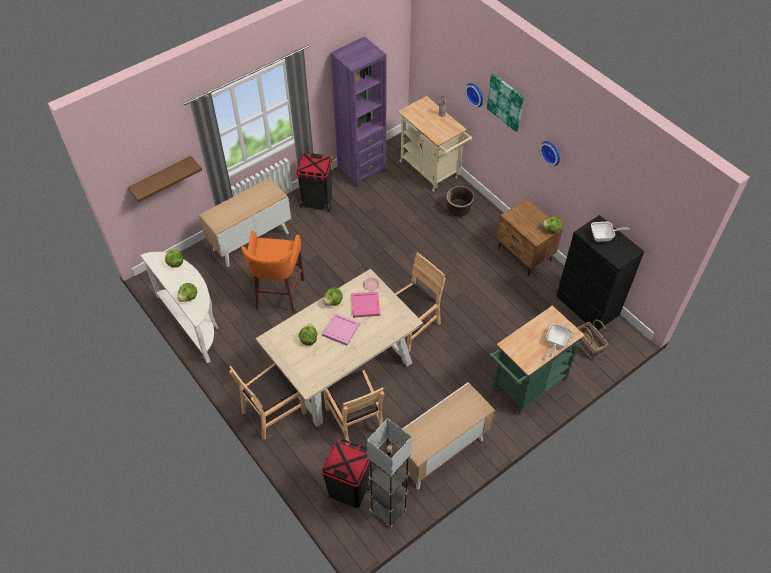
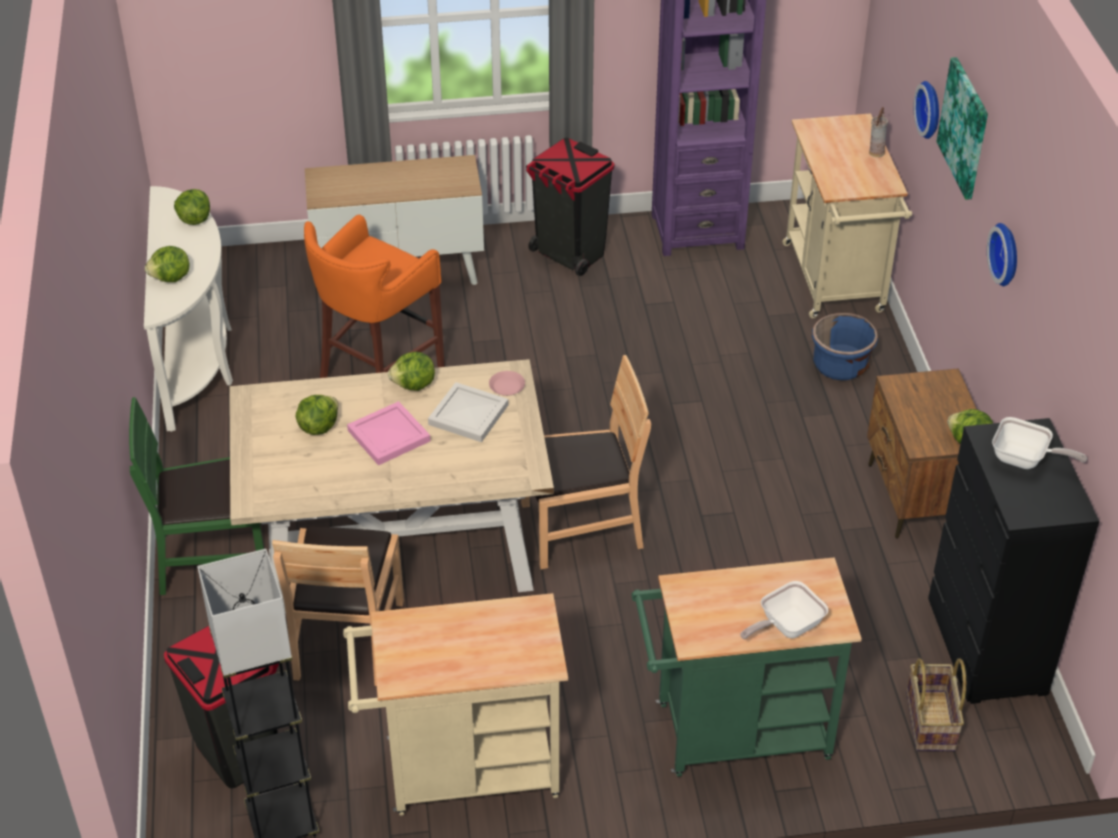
camera: 30 degrees right, 10 degrees down
brown shelf [128,156,202,202] -> none
brown chair [229,363,307,440] -> green chair [129,397,264,595]
pink tray [351,292,380,318] -> white tray [428,382,508,442]
cabinet [391,382,495,490] -> beige cart [343,593,568,816]
brown planter [446,186,475,217] -> blue planter [812,313,878,380]

